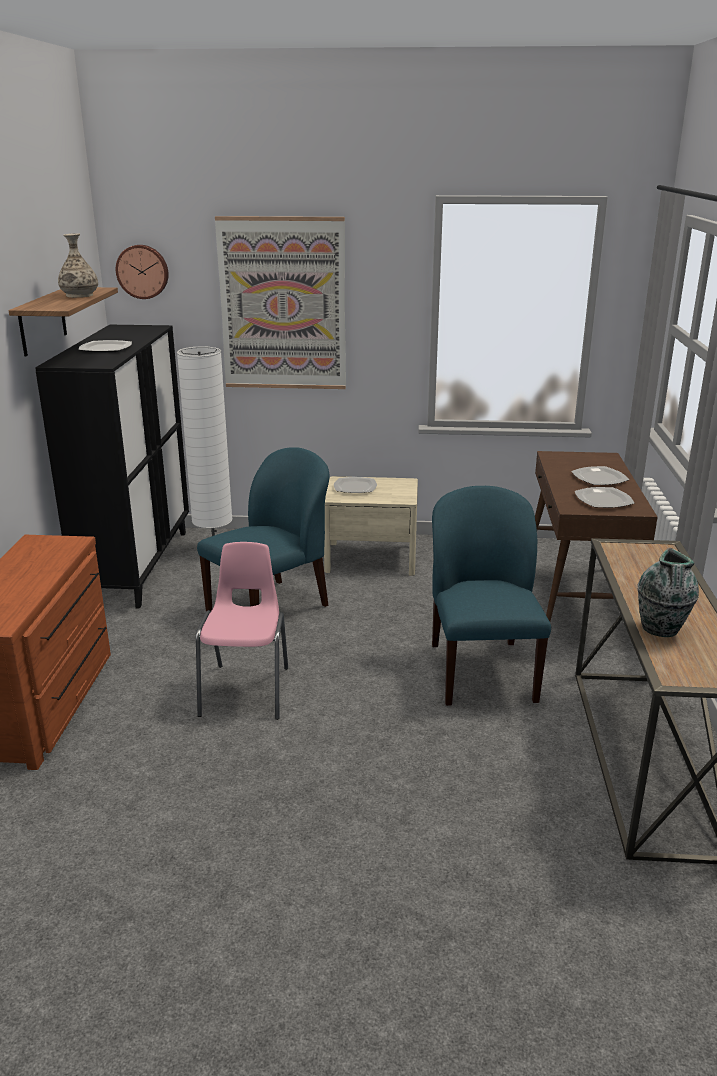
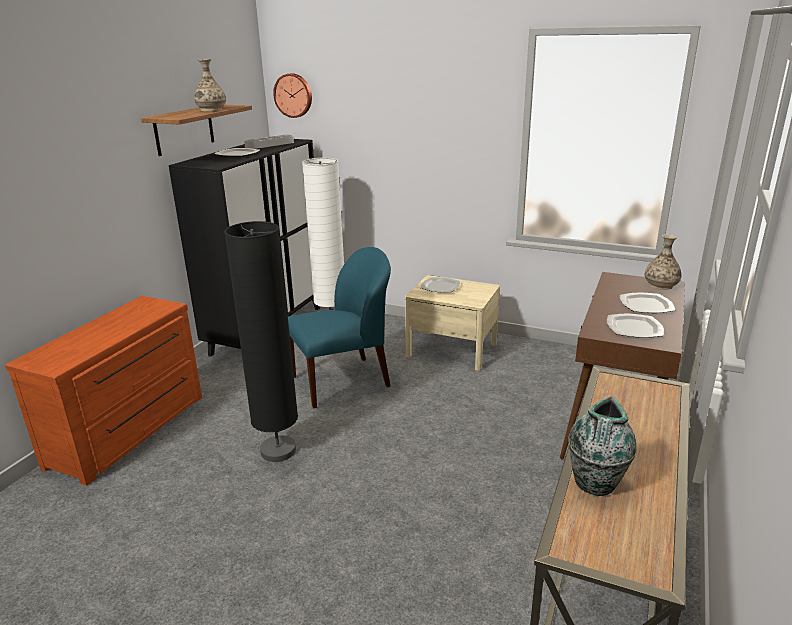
camera: 20 degrees right, 0 degrees up
pink chair [196,542,288,720] -> black floor lamp [224,221,298,462]
picture [215,216,346,389] -> none
blue chair [432,486,551,706] -> none
none -> grey tray [244,135,294,149]
none -> vase [645,234,682,290]

